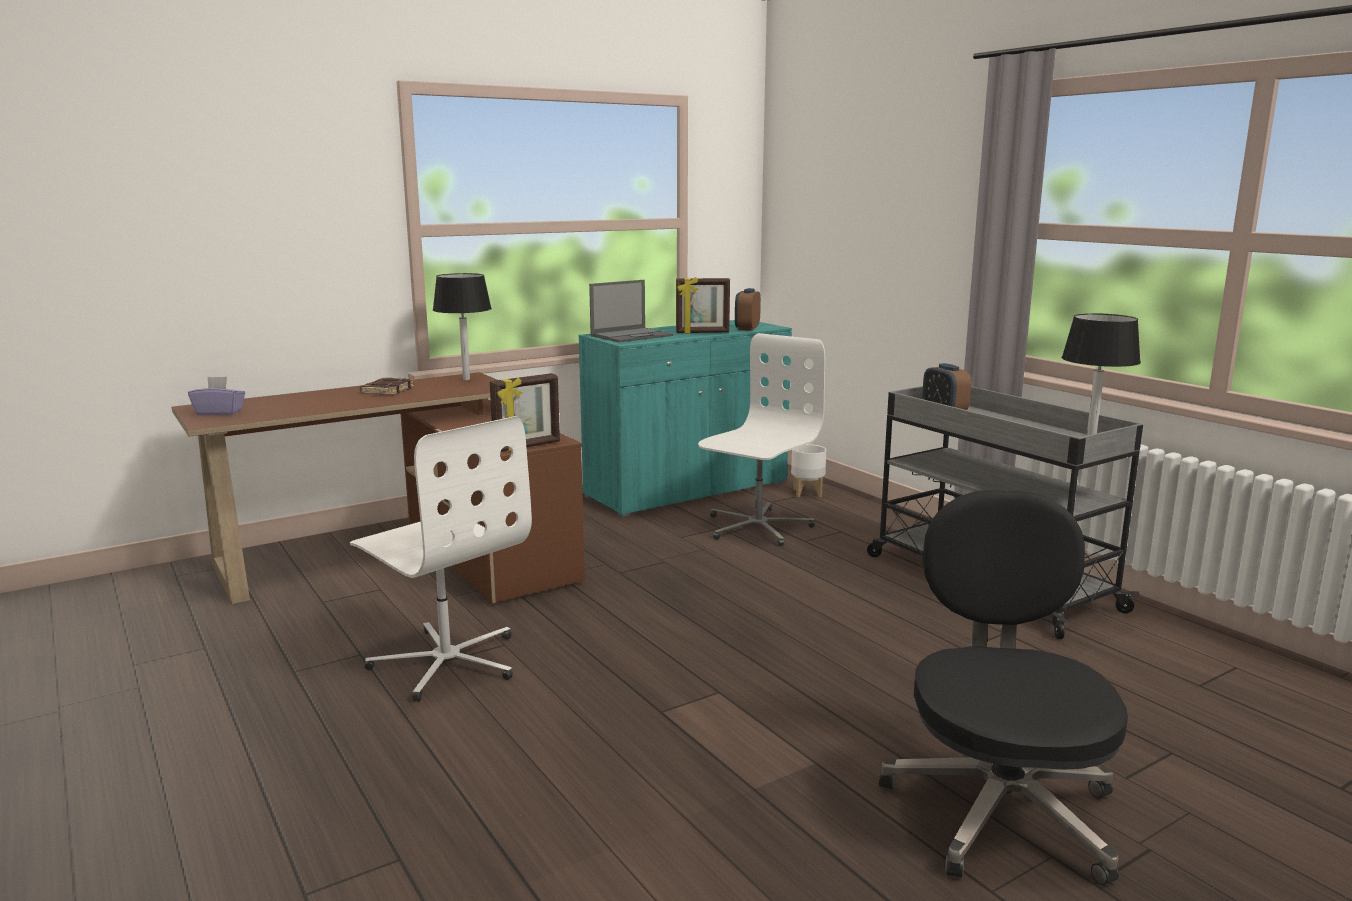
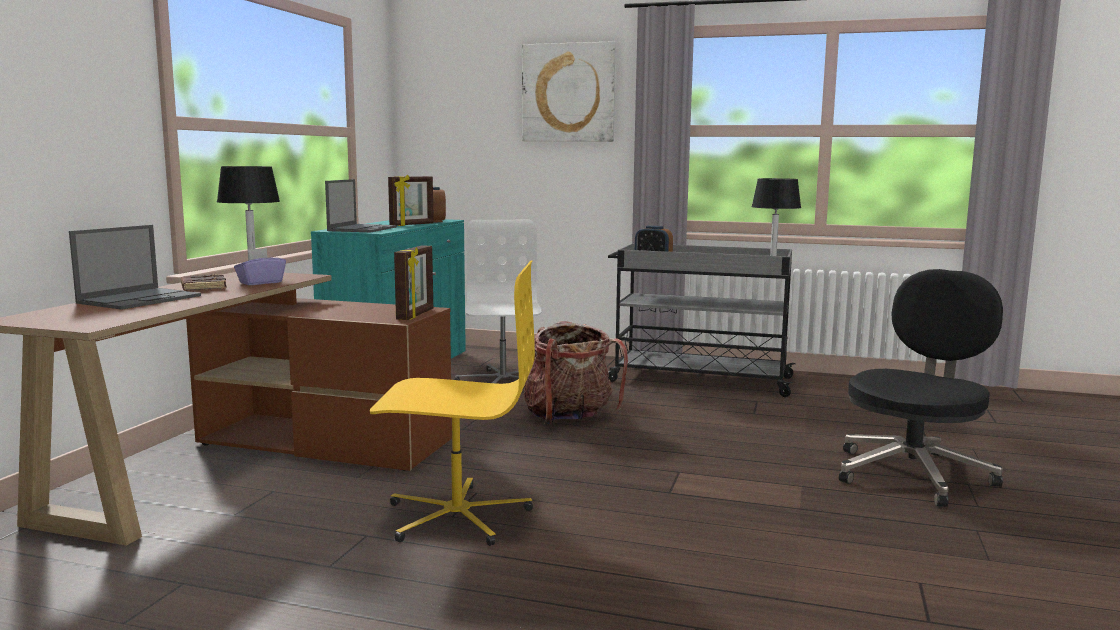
camera: 40 degrees left, 5 degrees down
purple tissue box [188,377,245,415] -> purple tissue box moved to [234,248,286,285]
white office chair [350,416,532,702] -> yellow office chair [370,261,535,546]
white planter [791,444,826,497] -> none
black office chair [879,490,1128,885] -> black office chair turned 75 degrees clockwise [839,269,1003,507]
none -> laptop [69,225,201,310]
none -> picture [522,41,616,142]
none -> backpack [524,321,628,424]

